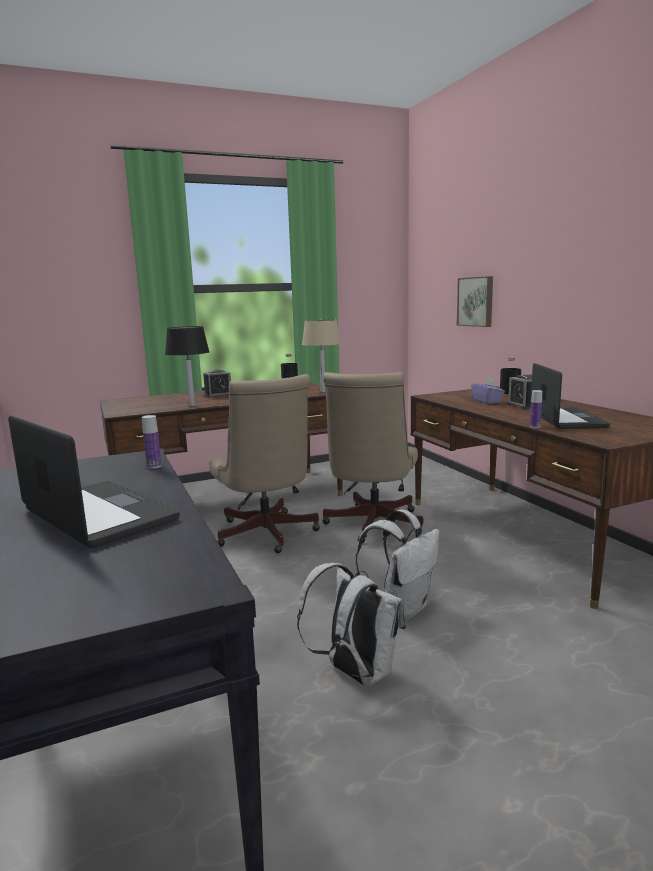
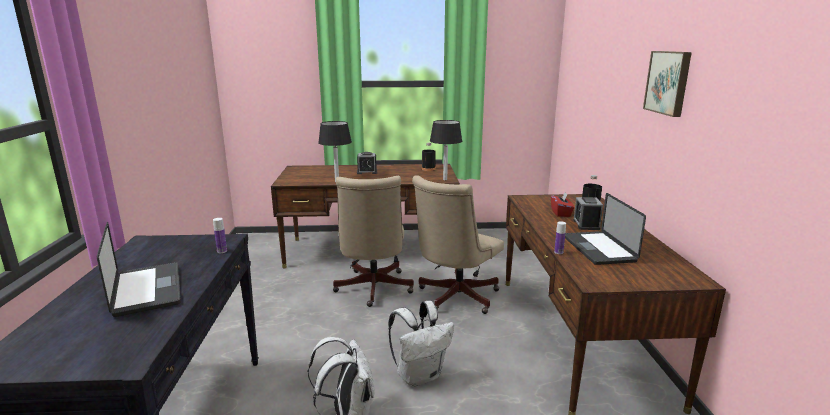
camera: 20 degrees right, 5 degrees up
beige table lamp [302,320,341,393] -> black table lamp [430,120,462,180]
picture [457,276,493,327] -> picture moved to [643,51,692,117]
purple tissue box [471,377,505,404] -> red tissue box [551,192,574,217]
laptop [531,363,610,429] -> laptop turned 150 degrees clockwise [565,193,646,265]

